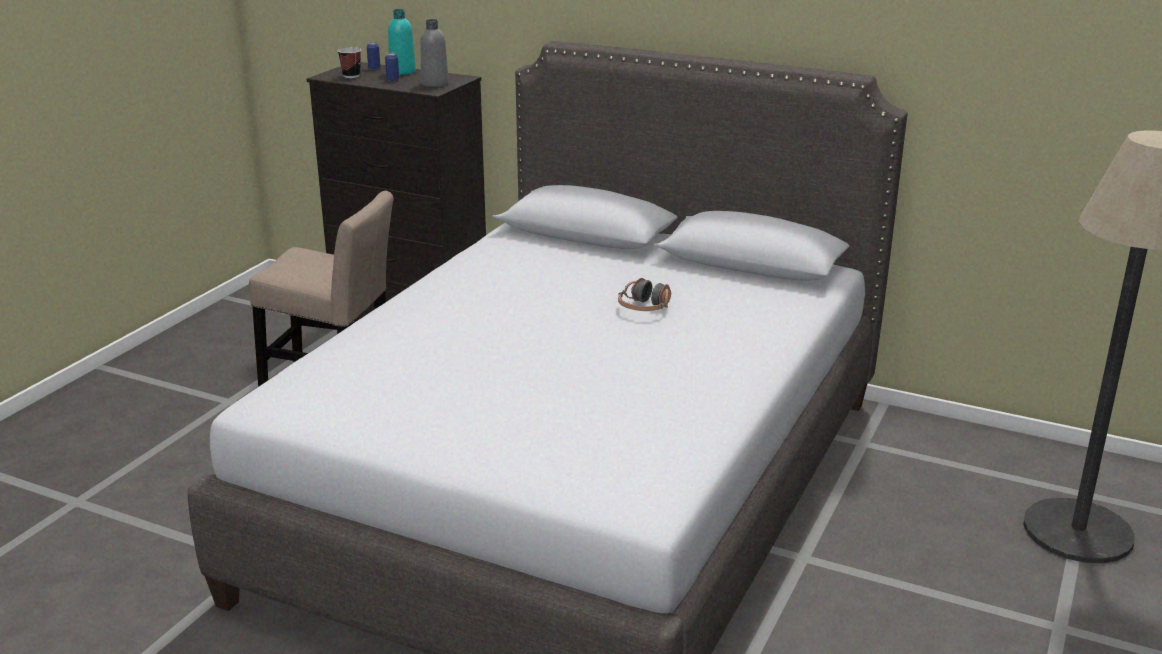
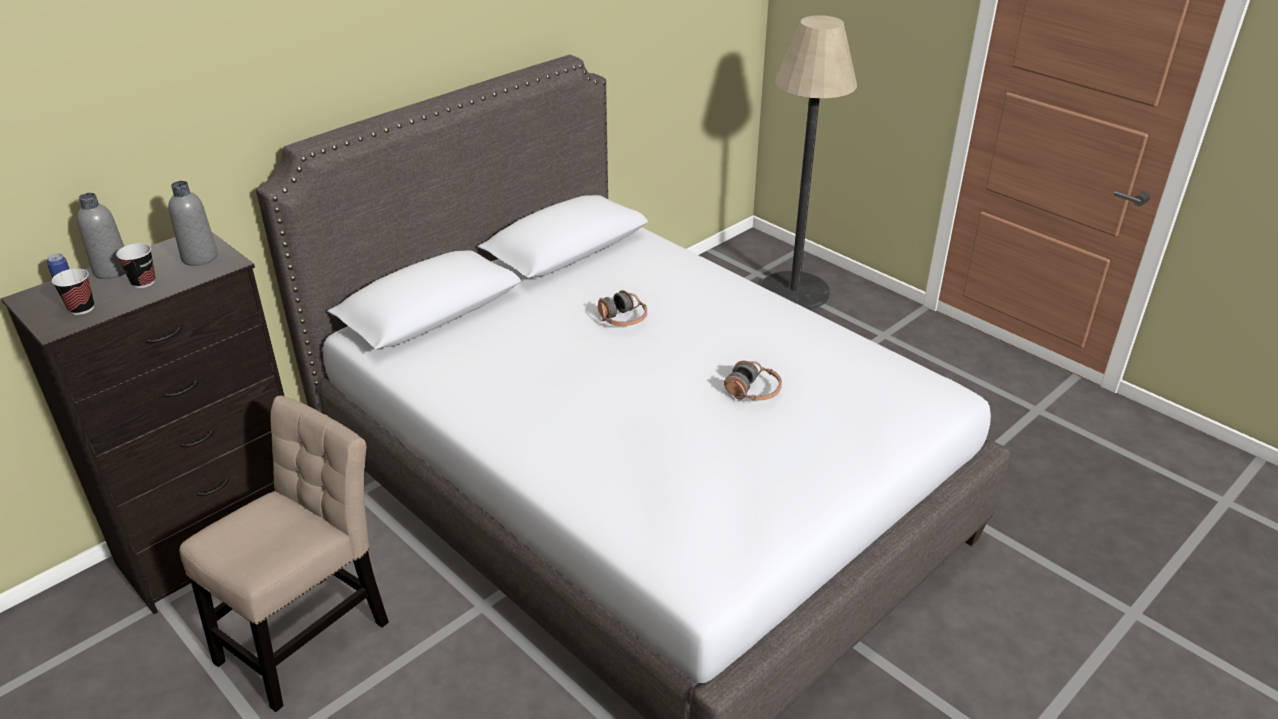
camera: 70 degrees left, 10 degrees up
can [385,53,399,81] -> cup [116,243,156,288]
turquoise bottle [388,9,416,75] -> grey bottle [77,193,126,279]
none -> headphones [724,361,782,401]

